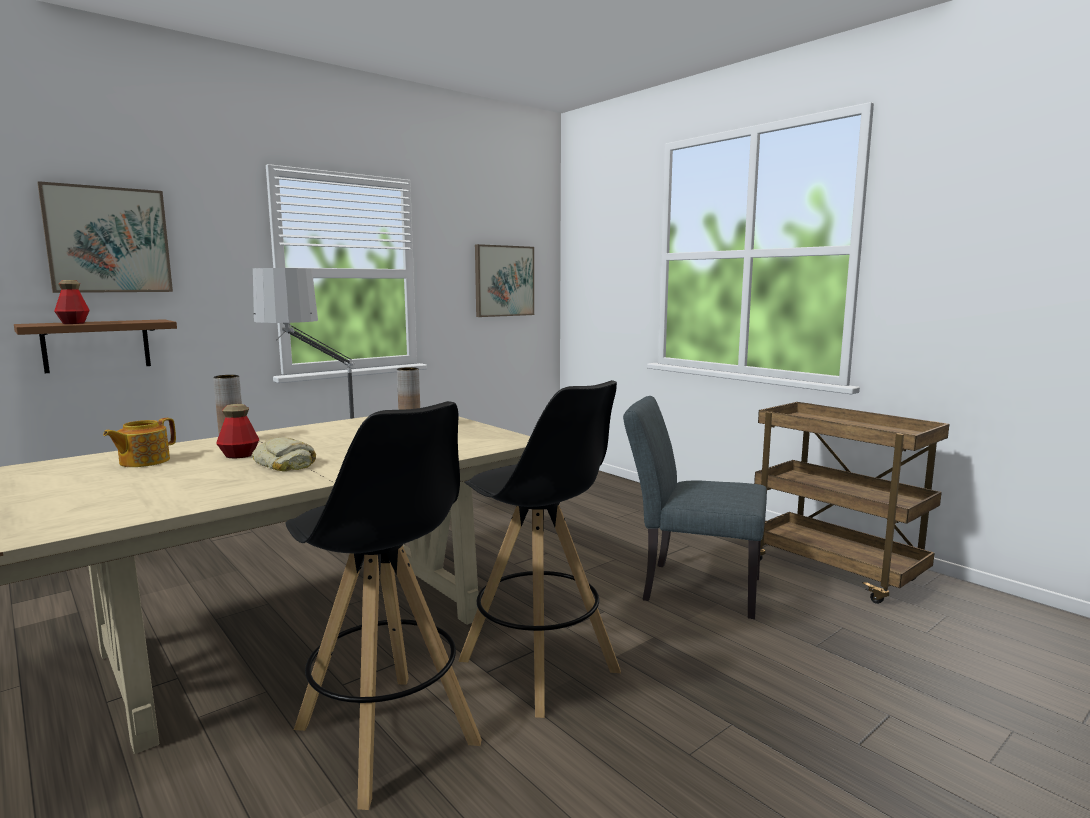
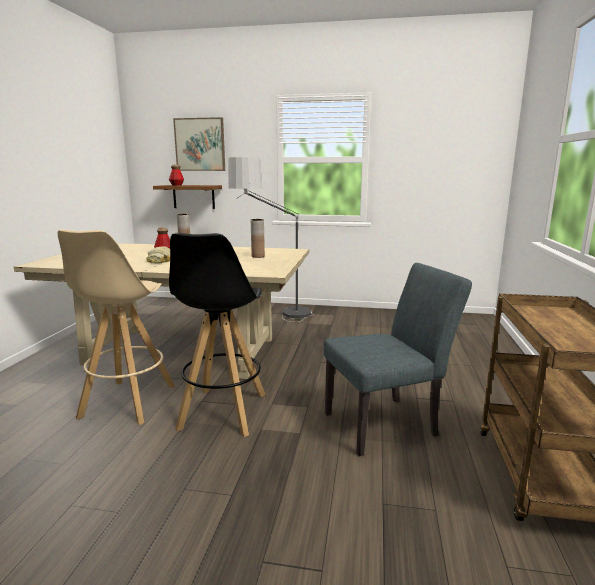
camera: 50 degrees right, 5 degrees up
teapot [103,418,176,467] -> none
black stool [285,401,482,810] -> beige stool [58,229,175,425]
picture [475,244,534,317] -> none
grey chair [623,396,767,619] -> grey chair turned 90 degrees clockwise [324,263,472,456]

